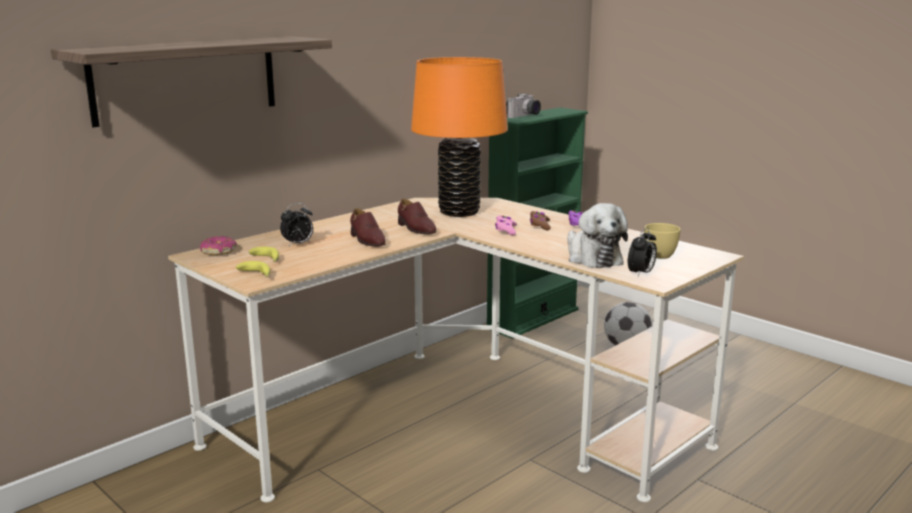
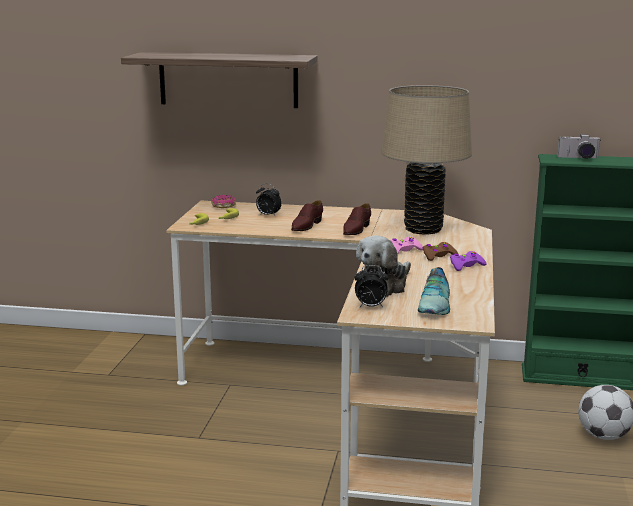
camera: 55 degrees right, 0 degrees up
orange table lamp [411,57,508,217] -> beige table lamp [382,85,472,235]
yellow cup [644,223,681,259] -> shoe [418,267,450,315]

